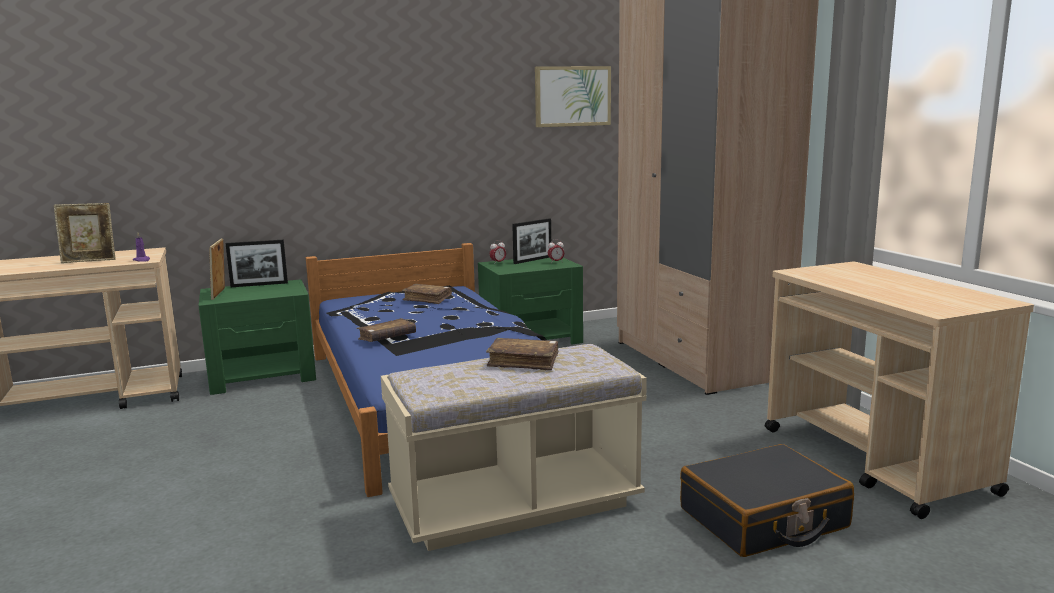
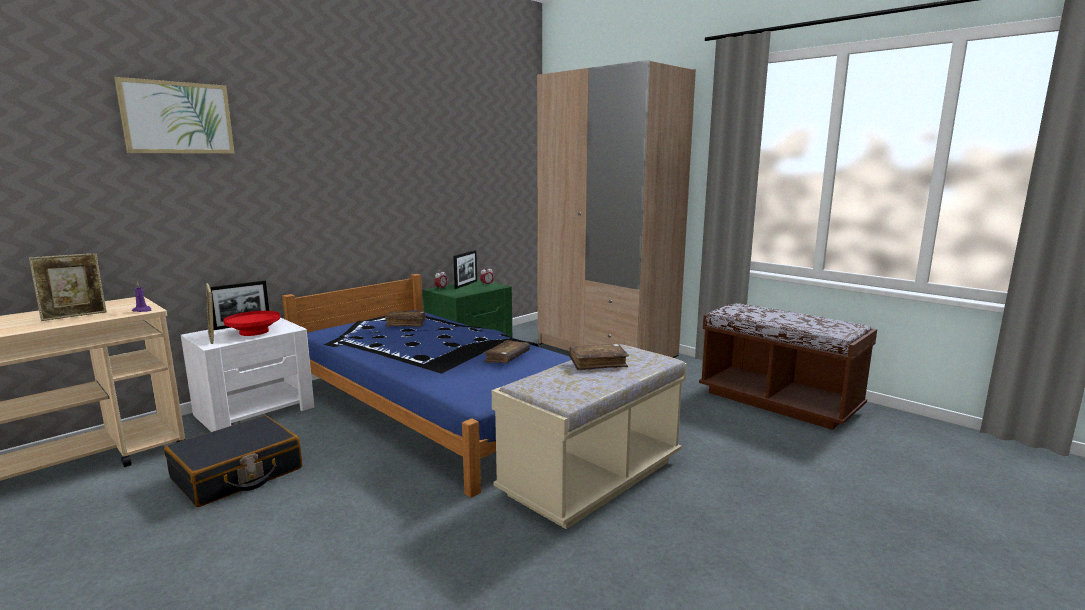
camera: 25 degrees left, 0 degrees up
green nightstand [198,279,316,395] -> white nightstand [181,317,314,432]
brown book [357,318,416,342] -> brown book moved to [483,340,530,363]
picture [535,66,611,127] -> picture moved to [114,77,235,154]
black suitcase [680,444,854,557] -> black suitcase moved to [164,416,302,507]
beige cart [765,262,1034,519] -> brown bench [699,303,877,430]
none -> red bowl [223,311,280,336]

